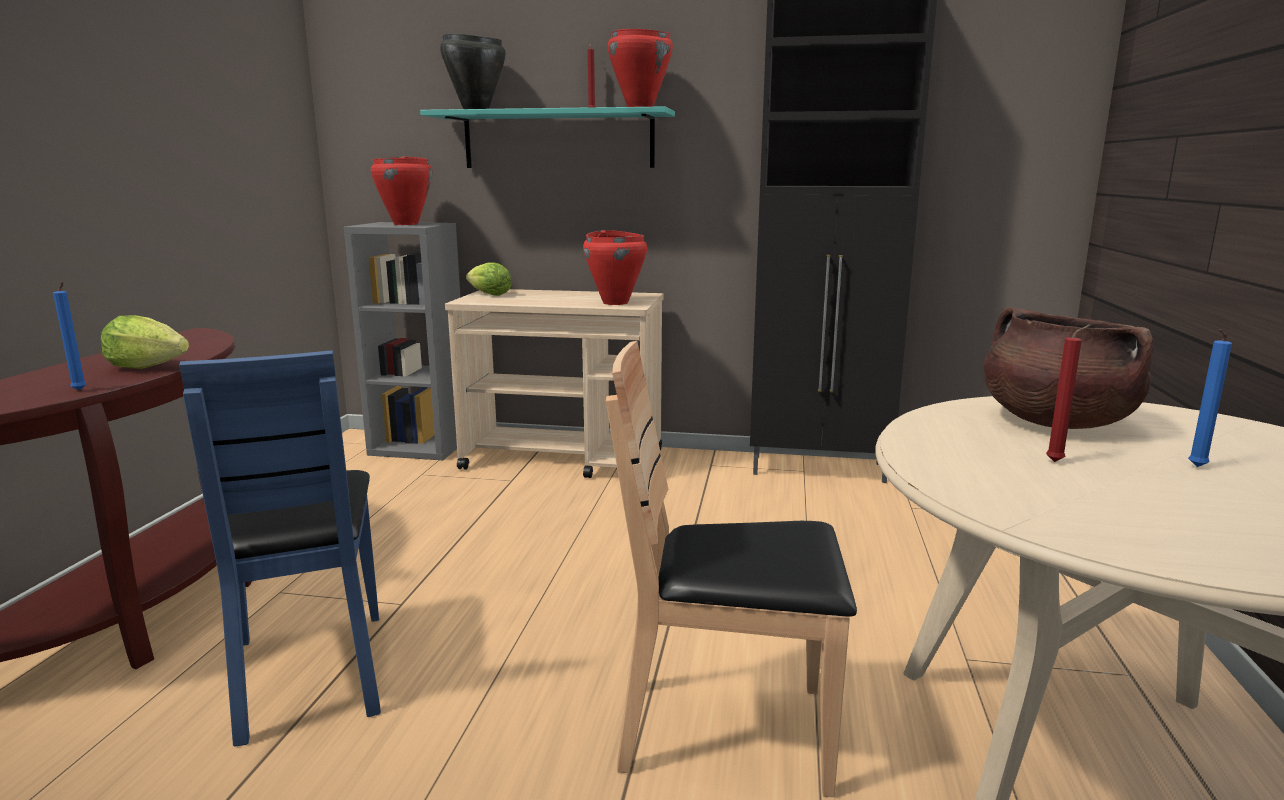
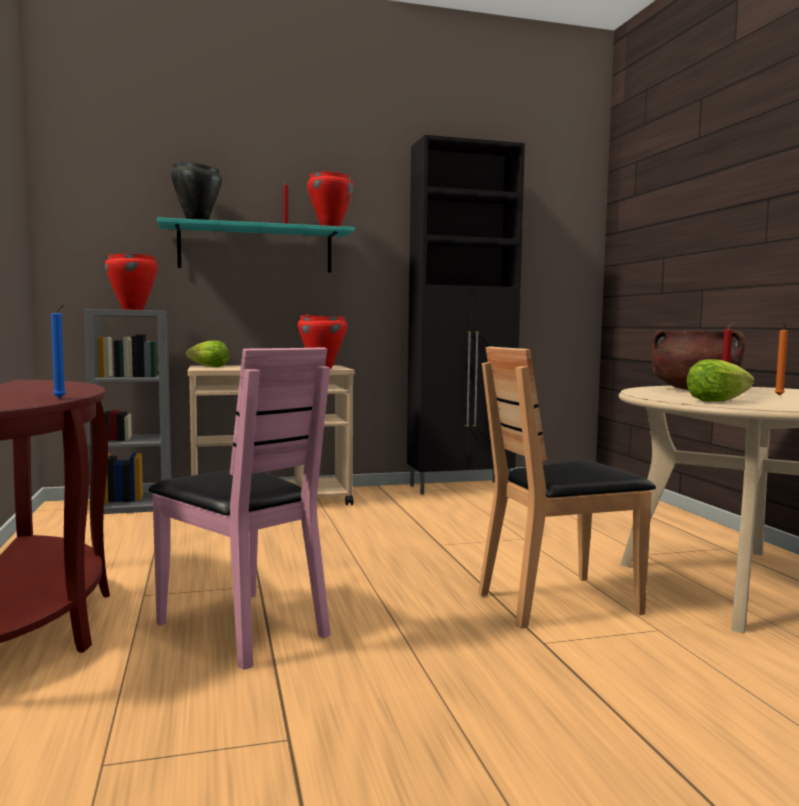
camera: 25 degrees left, 10 degrees down
lettuce [101,315,189,369] -> lettuce moved to [687,359,755,402]
blue chair [179,350,381,747] -> pink chair [149,347,331,670]
blue candle [1188,329,1232,467] -> orange candle [775,323,788,396]

